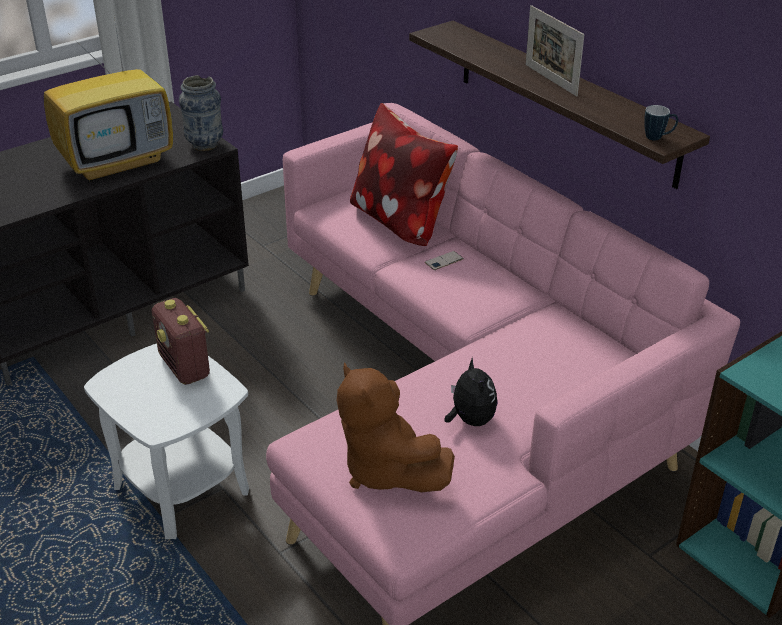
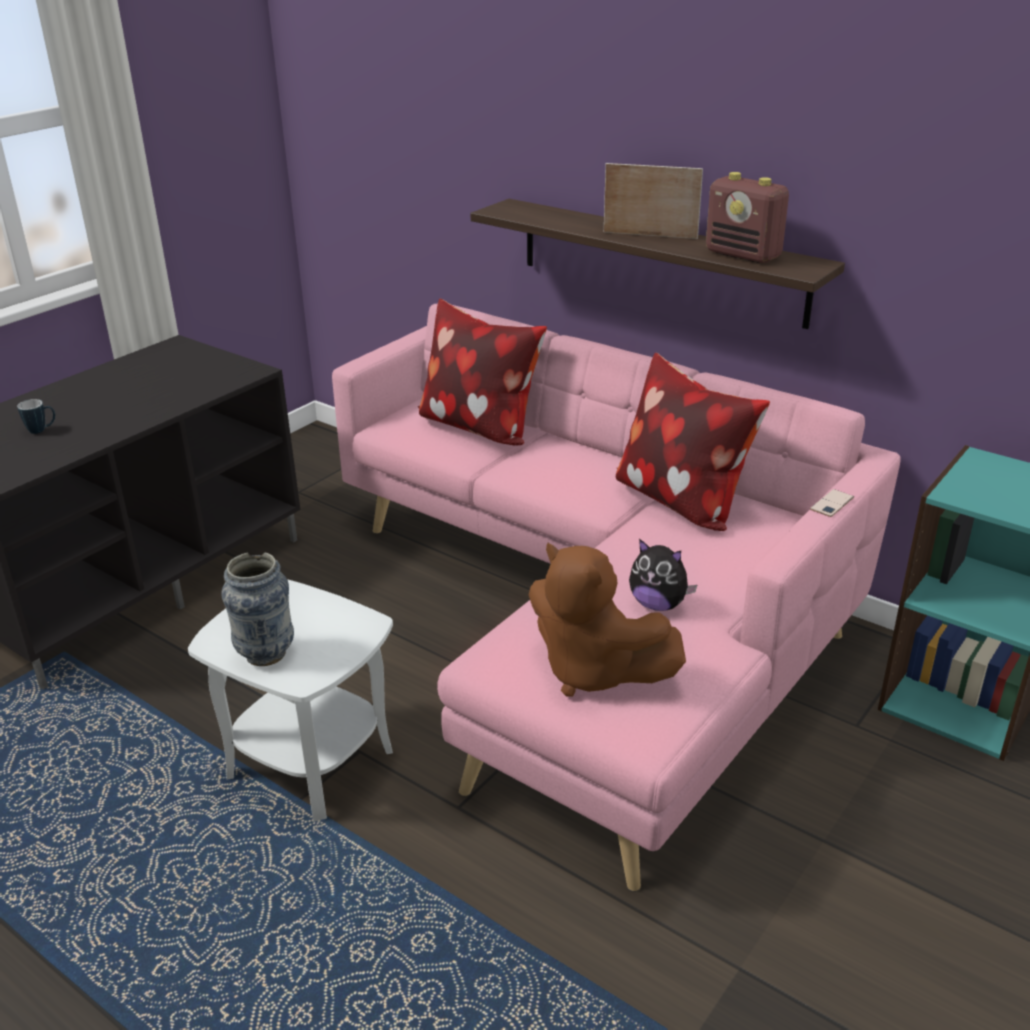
camera: 15 degrees left, 5 degrees down
television [44,17,173,182] -> none
radio [152,298,210,385] -> radio moved to [706,172,789,263]
vase [179,75,223,151] -> vase moved to [221,553,294,666]
phone [425,251,464,270] -> phone moved to [810,489,854,517]
plush toy [445,357,498,426] -> plush toy turned 150 degrees clockwise [629,539,697,611]
picture frame [526,5,585,97] -> picture frame turned 150 degrees clockwise [604,163,703,239]
mug [644,105,678,140] -> mug moved to [17,399,55,434]
none -> pillow [616,353,770,531]

